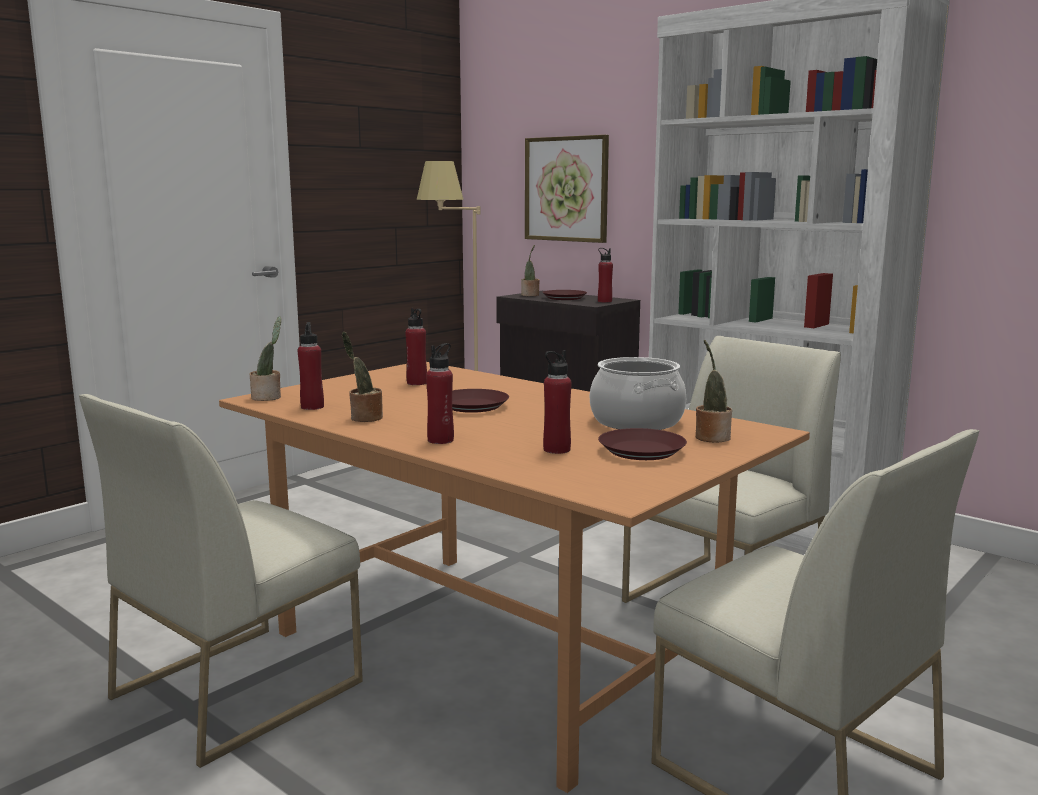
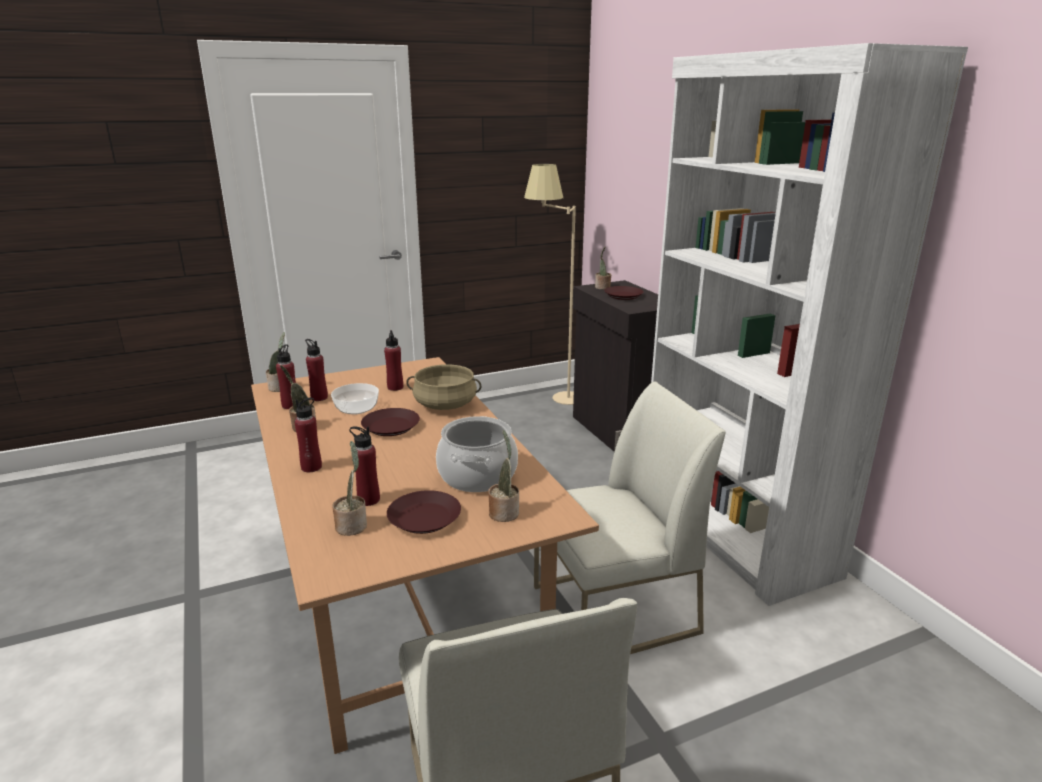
camera: 25 degrees right, 10 degrees up
white chair [79,394,363,768] -> none
picture [525,135,609,243] -> none
red bottle [598,248,613,303] -> red bottle moved to [305,339,328,401]
none -> bowl [331,383,379,415]
none -> potted plant [332,441,367,536]
none -> beige cooking pot [406,364,482,410]

